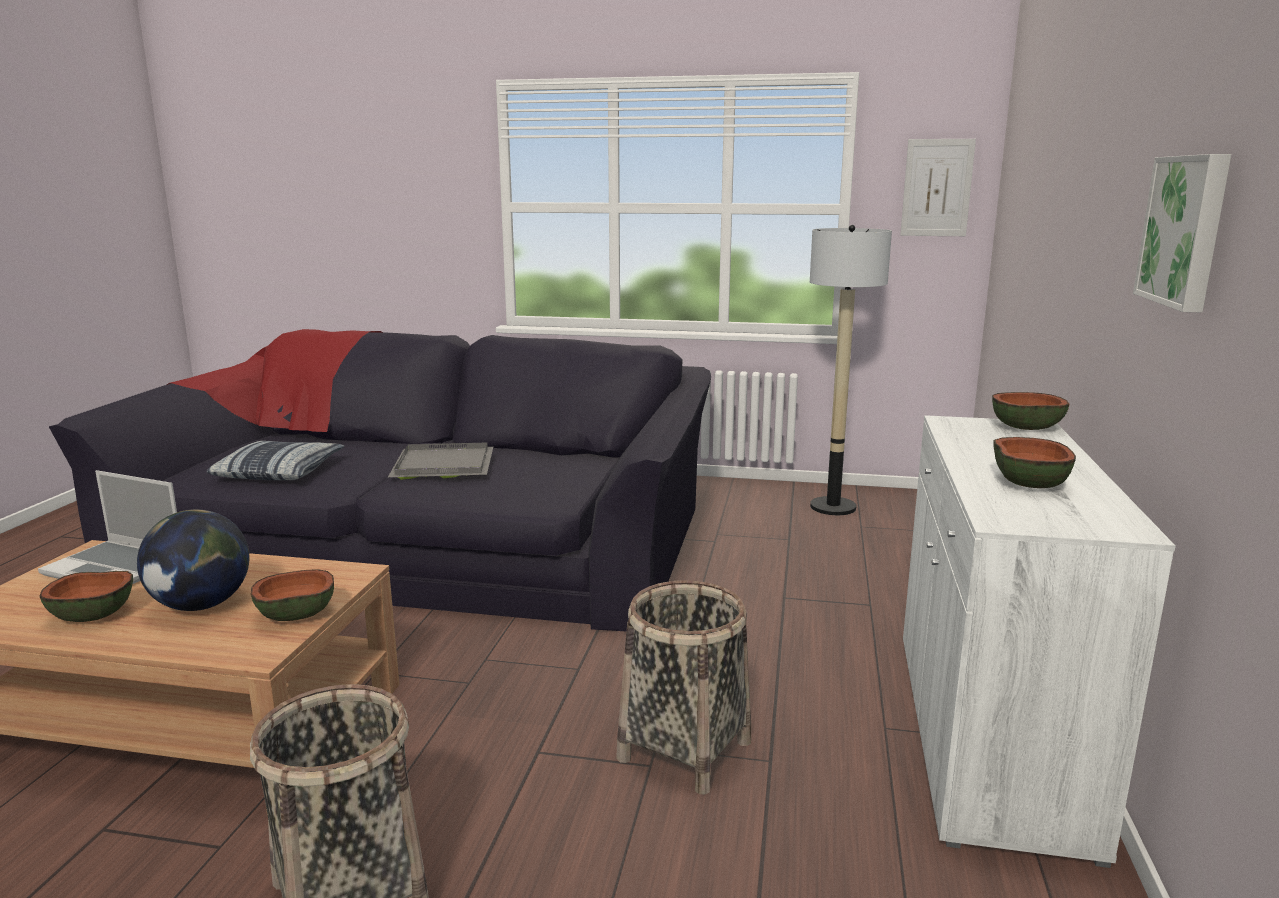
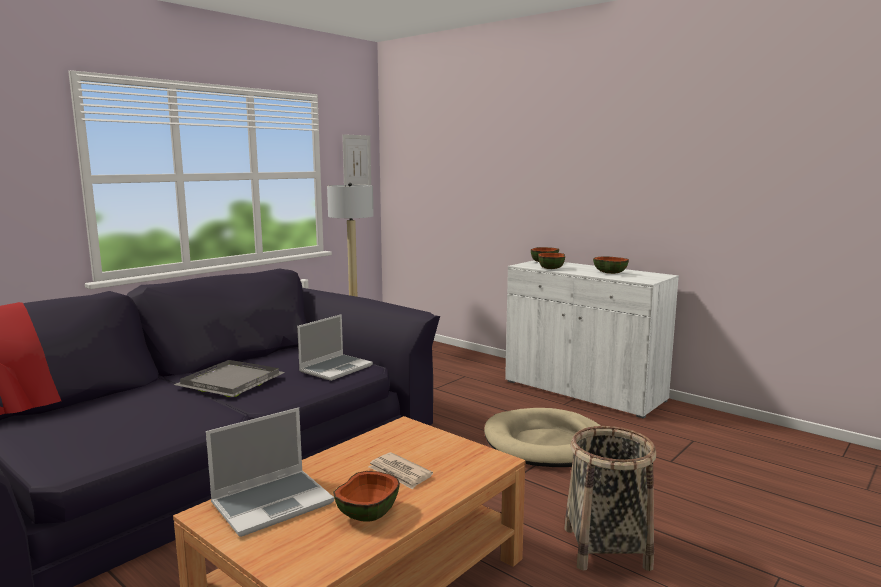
camera: 60 degrees left, 5 degrees down
globe [137,509,249,611] -> newspaper [368,452,433,490]
pillow [207,441,344,480] -> none
bowl [251,569,334,621] -> bowl moved to [538,253,565,269]
basket [616,580,751,795] -> beige dog bed [484,408,601,467]
picture [1133,154,1231,313] -> none
none -> laptop [297,314,373,381]

